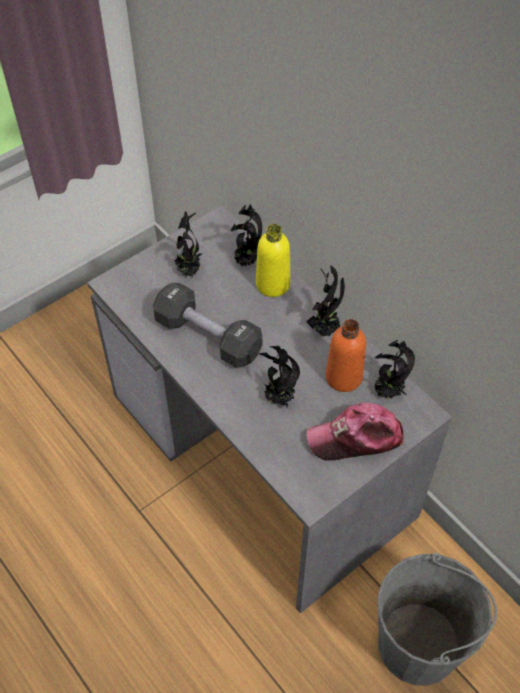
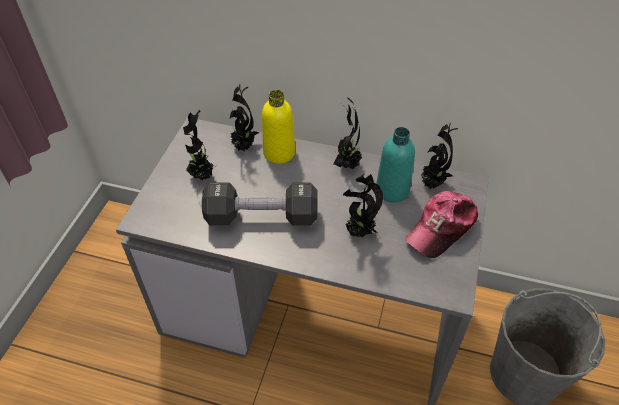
camera: 35 degrees left, 5 degrees down
orange bottle [326,319,366,392] -> turquoise bottle [376,127,415,202]

